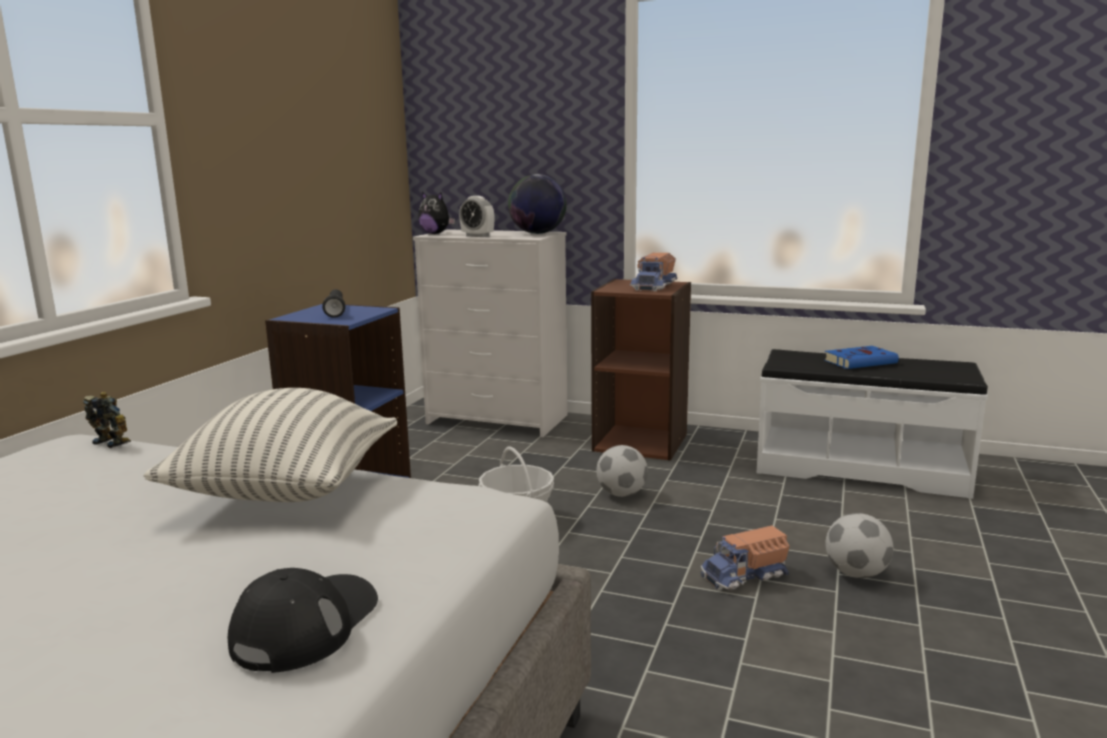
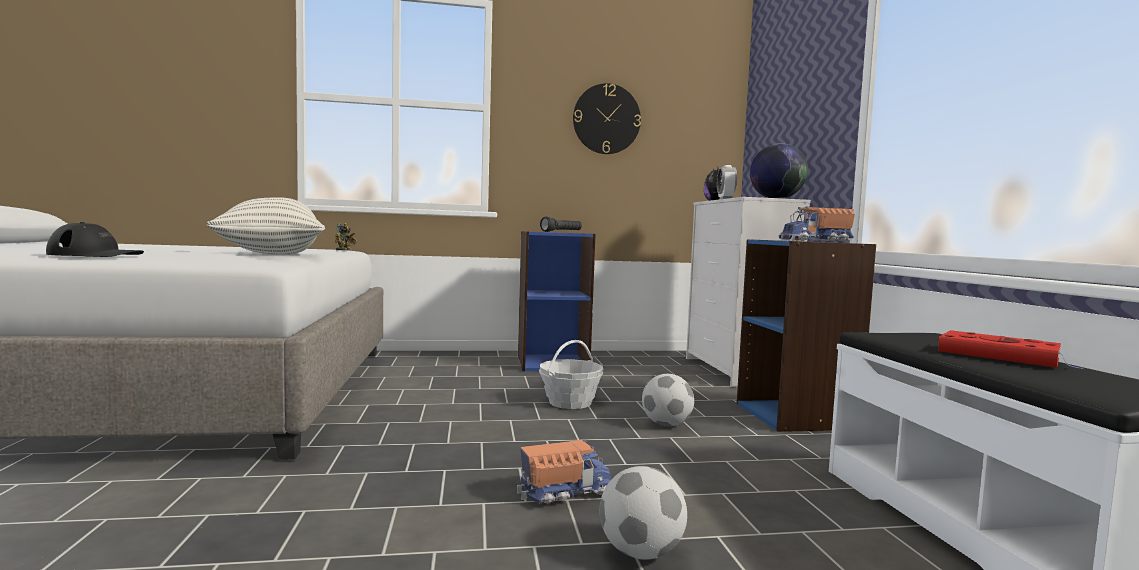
camera: 60 degrees right, 10 degrees down
brown bookcase [591,279,691,461] -> blue bookcase [737,239,876,432]
toy truck [701,526,790,591] -> toy truck turned 120 degrees clockwise [517,439,611,504]
blue book [825,346,899,369] -> red book [938,330,1082,369]
none -> wall clock [573,83,641,154]

